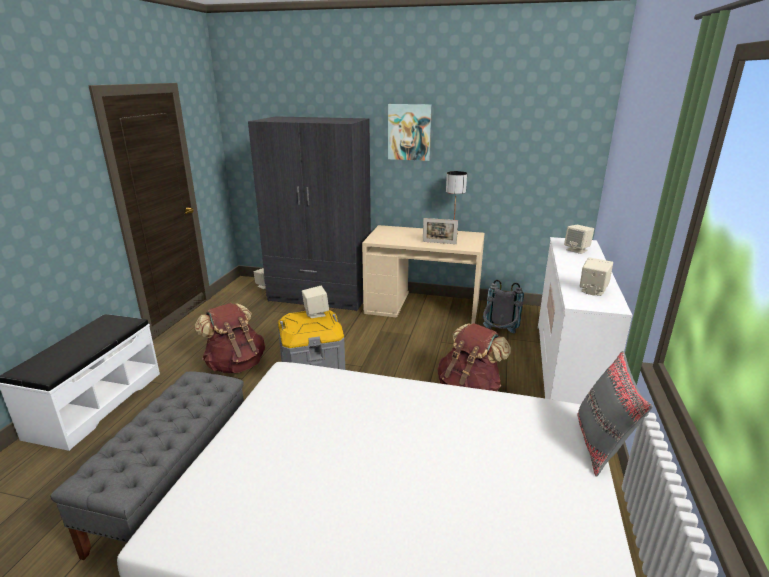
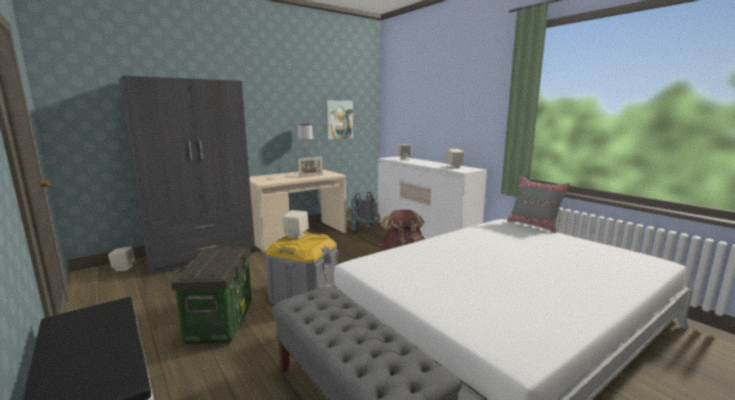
camera: 50 degrees left, 10 degrees down
brown backpack [194,303,265,373] -> storage box [170,247,252,344]
picture [388,104,432,161] -> picture moved to [326,100,353,140]

